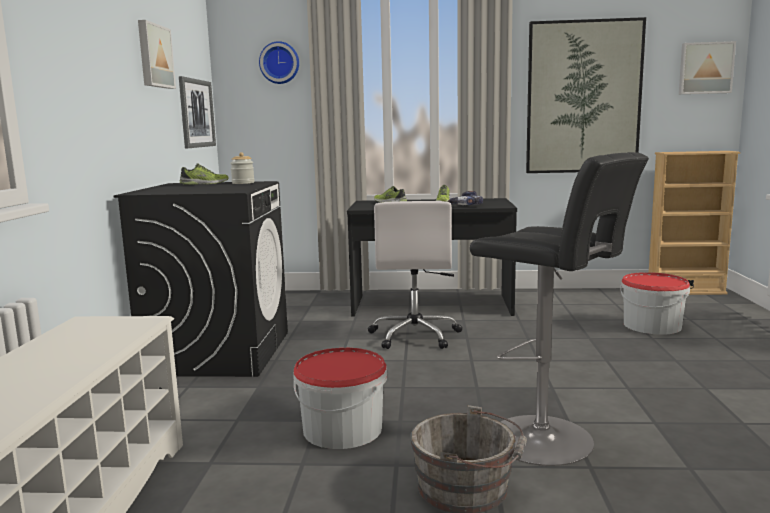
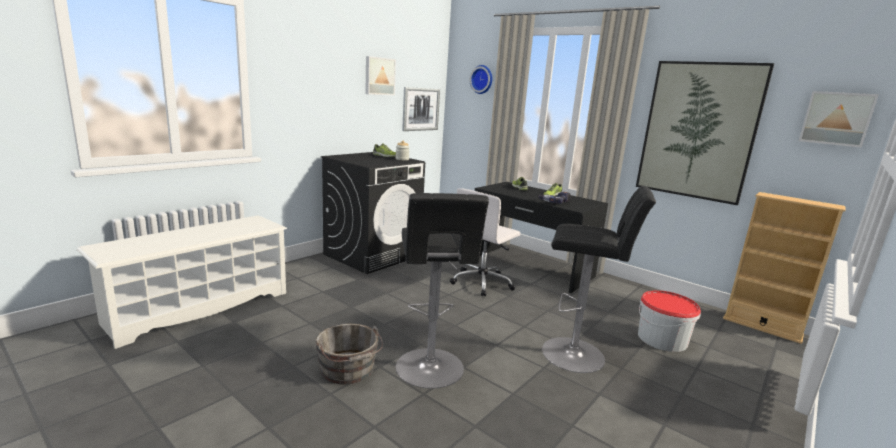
camera: 35 degrees right, 5 degrees up
bucket [294,348,387,449] -> none
none -> black stool [542,186,656,373]

